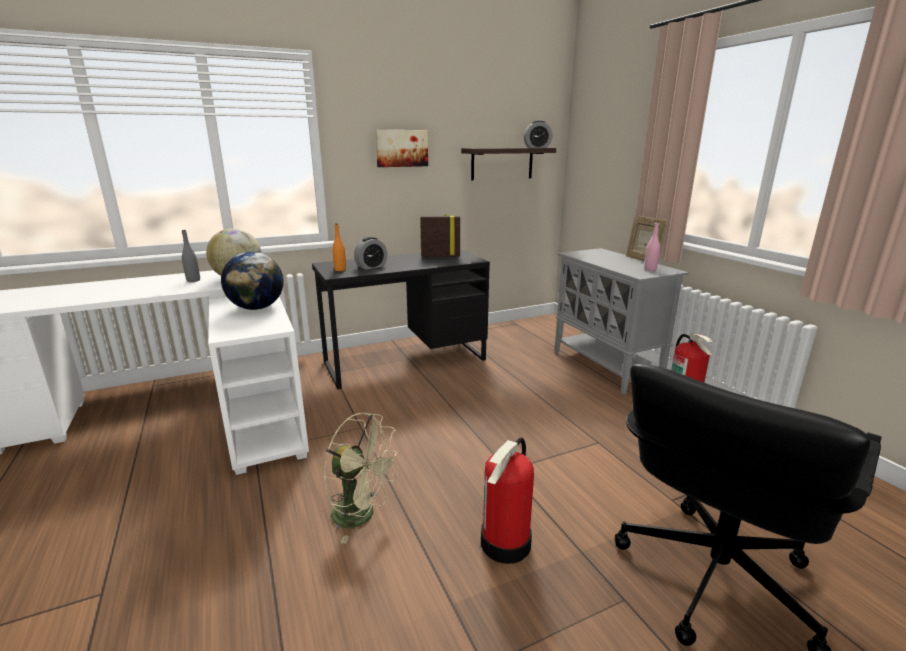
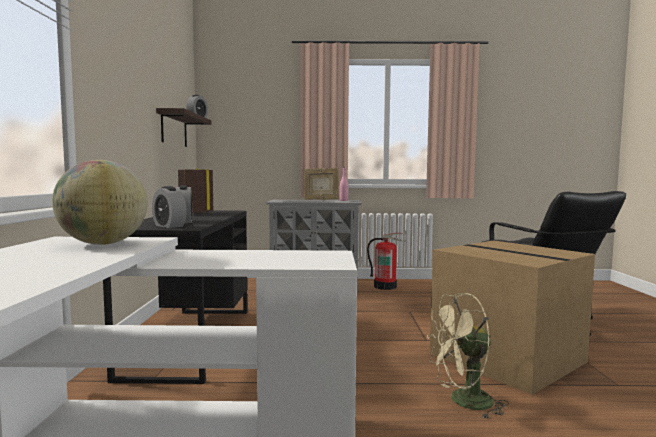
camera: 65 degrees left, 15 degrees down
grey bottle [182,230,200,282] -> none
globe [221,252,284,310] -> none
beige fan [323,413,401,544] -> beige fan turned 150 degrees counterclockwise [427,293,509,420]
orange bottle [332,223,346,271] -> alarm clock [152,186,187,228]
picture [375,130,428,167] -> none
fire extinguisher [481,438,534,564] -> cardboard box [430,240,595,395]

